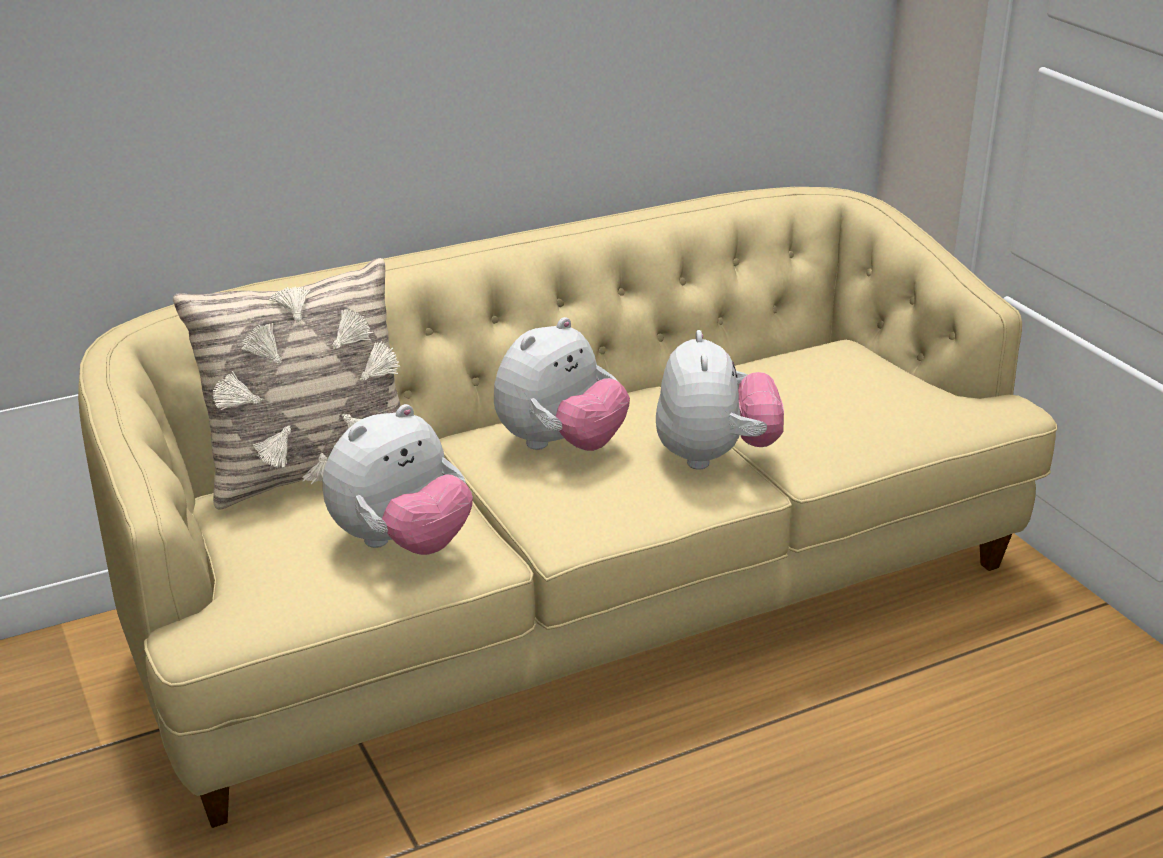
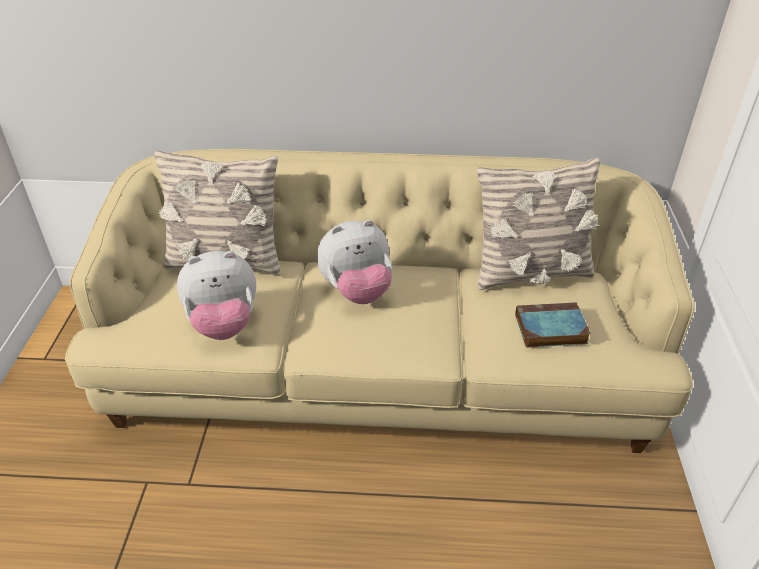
camera: 30 degrees right, 10 degrees up
plush toy [656,330,784,470] -> none
none -> beige pillow [477,158,600,290]
none -> book [515,302,591,348]

